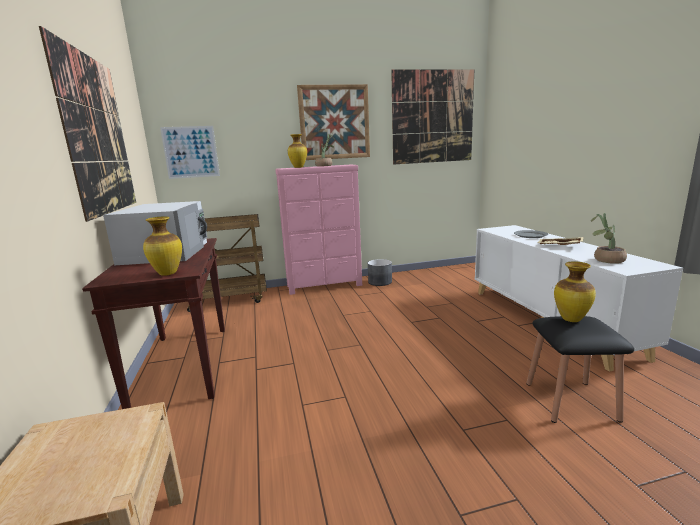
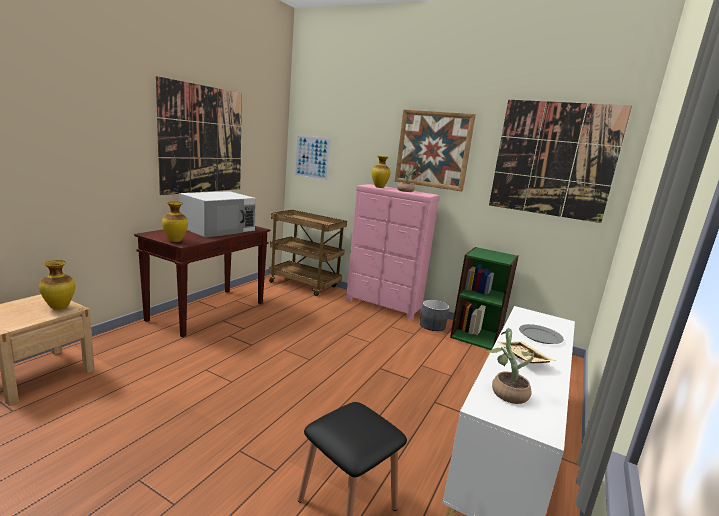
camera: 40 degrees right, 0 degrees up
vase [554,261,596,322] -> vase moved to [39,260,75,310]
none -> green bookcase [450,247,519,350]

